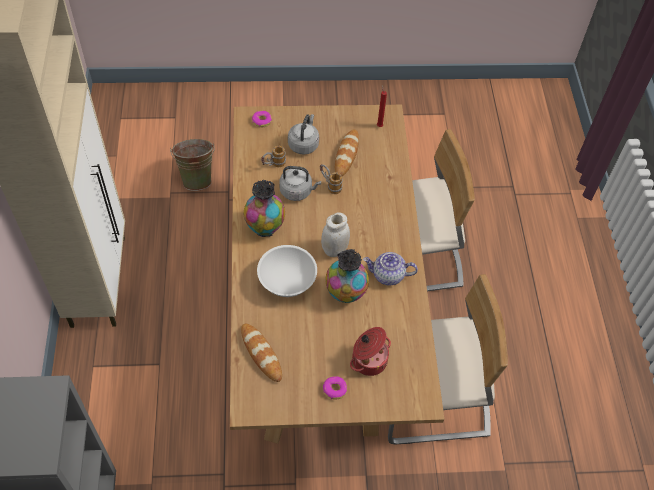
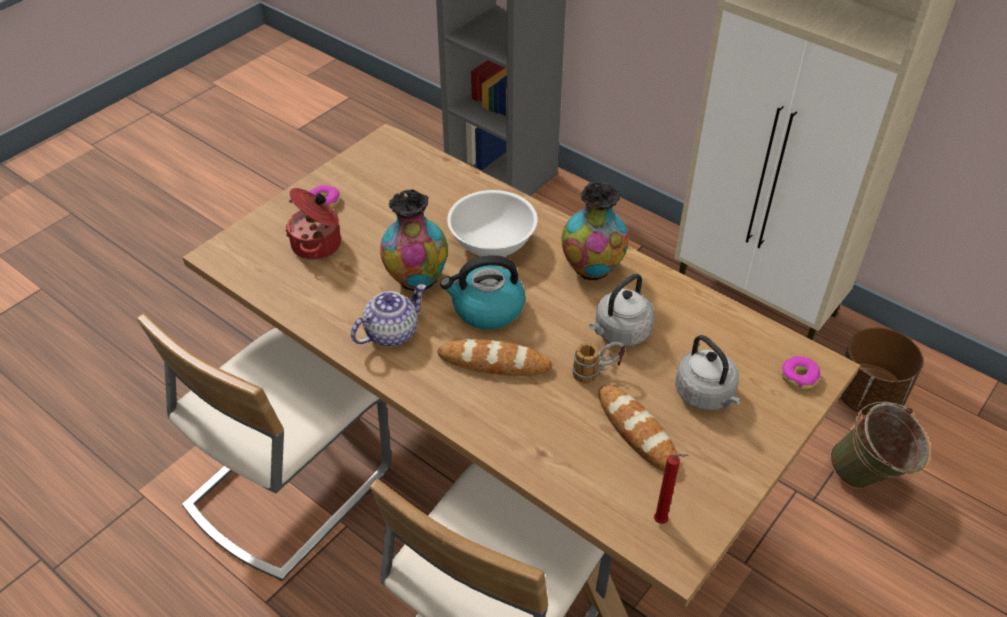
camera: 135 degrees right, 10 degrees down
bread [241,324,282,382] -> bread moved to [437,339,552,376]
mug [261,146,286,167] -> none
white jar [321,212,350,257] -> kettle [440,255,525,329]
none -> brown planter [840,328,923,415]

